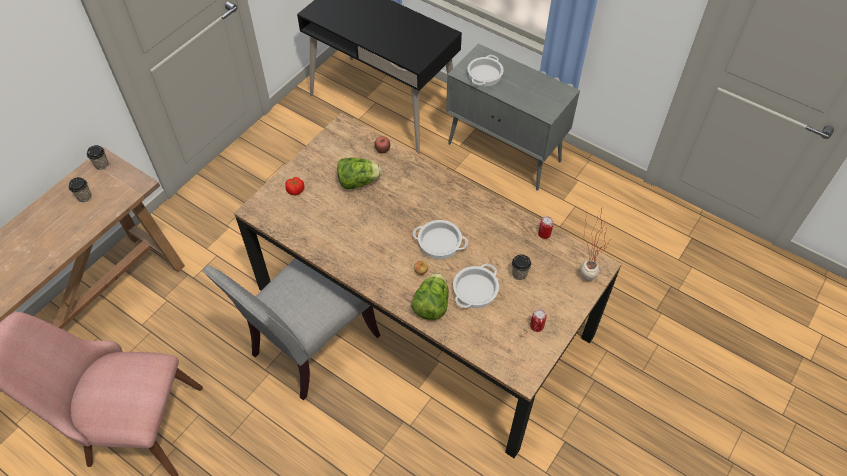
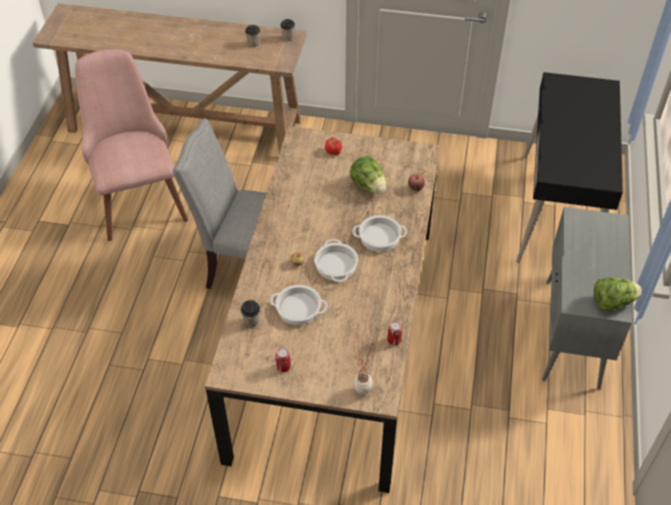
camera: 65 degrees right, 5 degrees down
lettuce [411,273,449,320] -> lettuce moved to [594,277,642,311]
cooking pot [467,55,504,86] -> cooking pot moved to [352,215,407,252]
cup [512,254,531,280] -> cup moved to [240,300,260,327]

